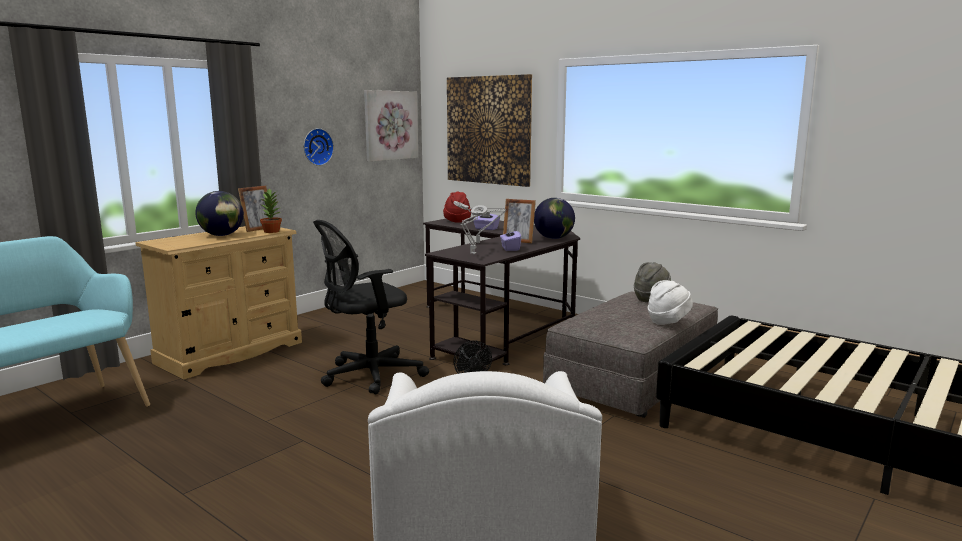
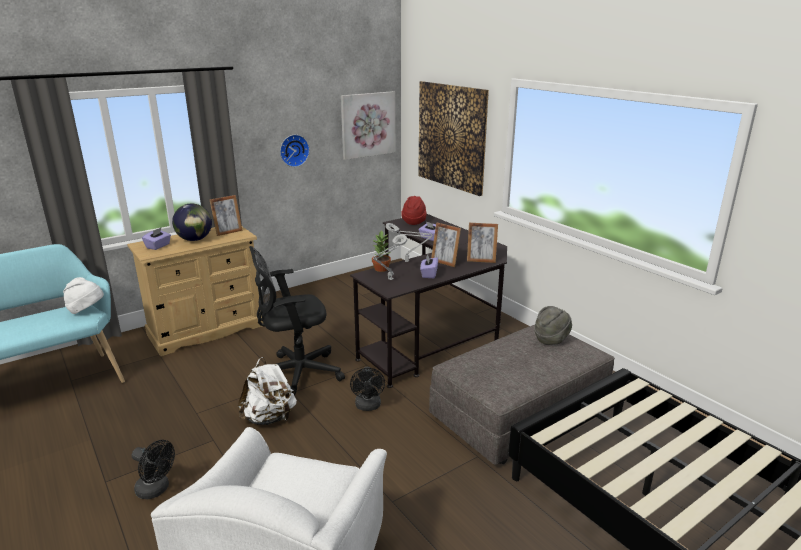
camera: 15 degrees right, 10 degrees up
potted plant [260,188,282,233] -> potted plant moved to [372,231,391,272]
globe [534,198,575,239] -> picture frame [467,223,498,263]
white hat [648,280,693,325] -> white hat moved to [63,277,104,314]
none -> black fan [132,440,175,499]
none -> purple tissue box [142,228,171,250]
none -> white backpack [238,357,297,425]

